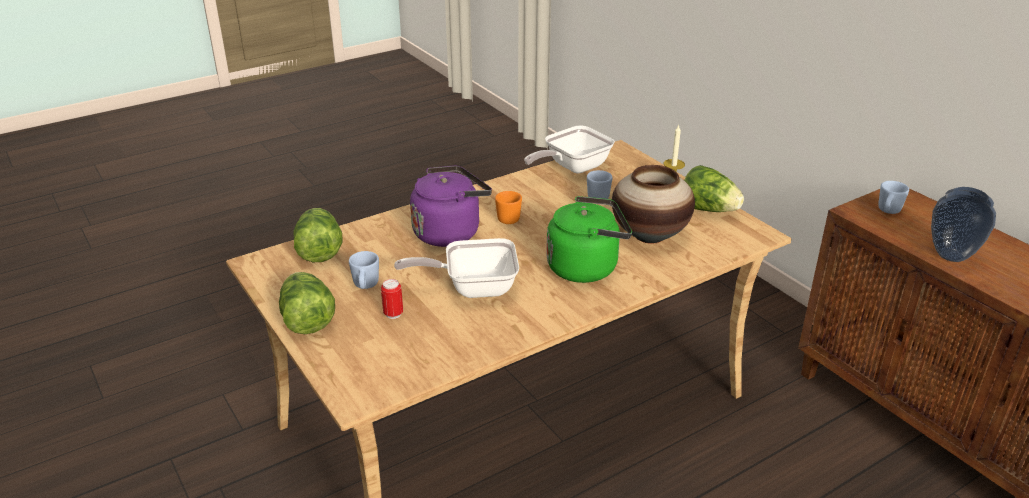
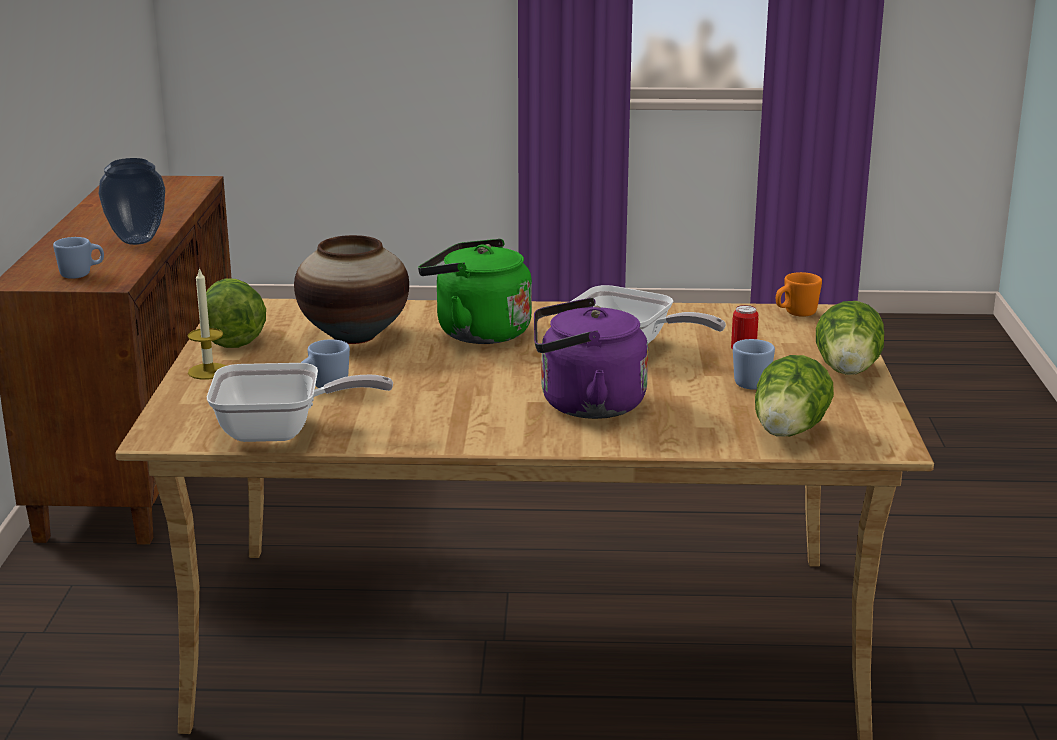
camera: 145 degrees left, 10 degrees down
orange mug [495,191,522,224] -> orange mug moved to [776,272,822,317]

